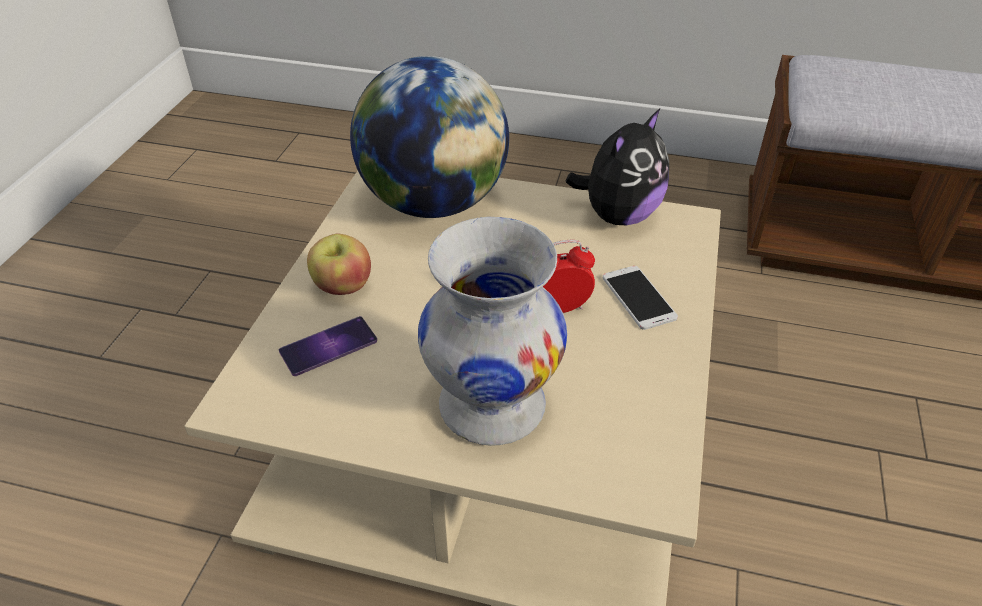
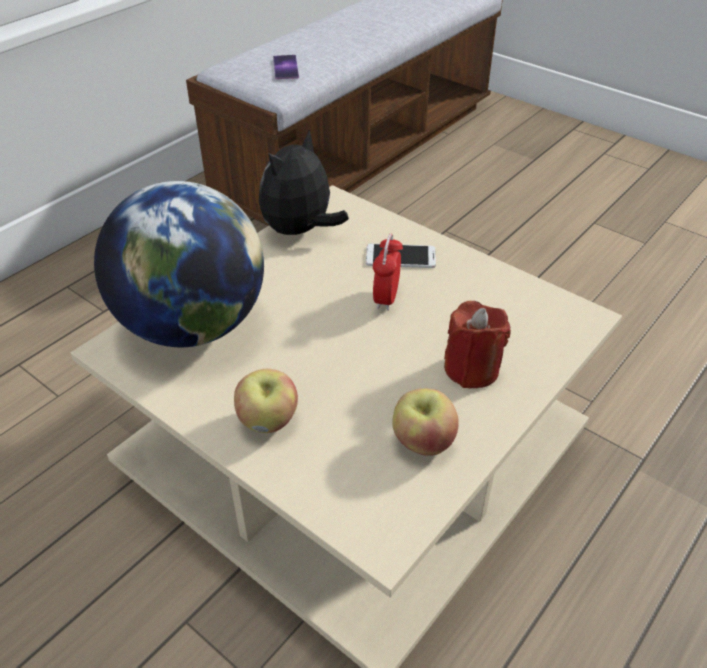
camera: 65 degrees left, 0 degrees up
phone [279,316,377,376] -> phone moved to [273,55,299,80]
white vase [418,217,567,446] -> red candle [444,301,511,388]
plush toy [566,109,669,225] -> plush toy turned 120 degrees counterclockwise [259,130,349,236]
none -> apple [392,388,459,456]

